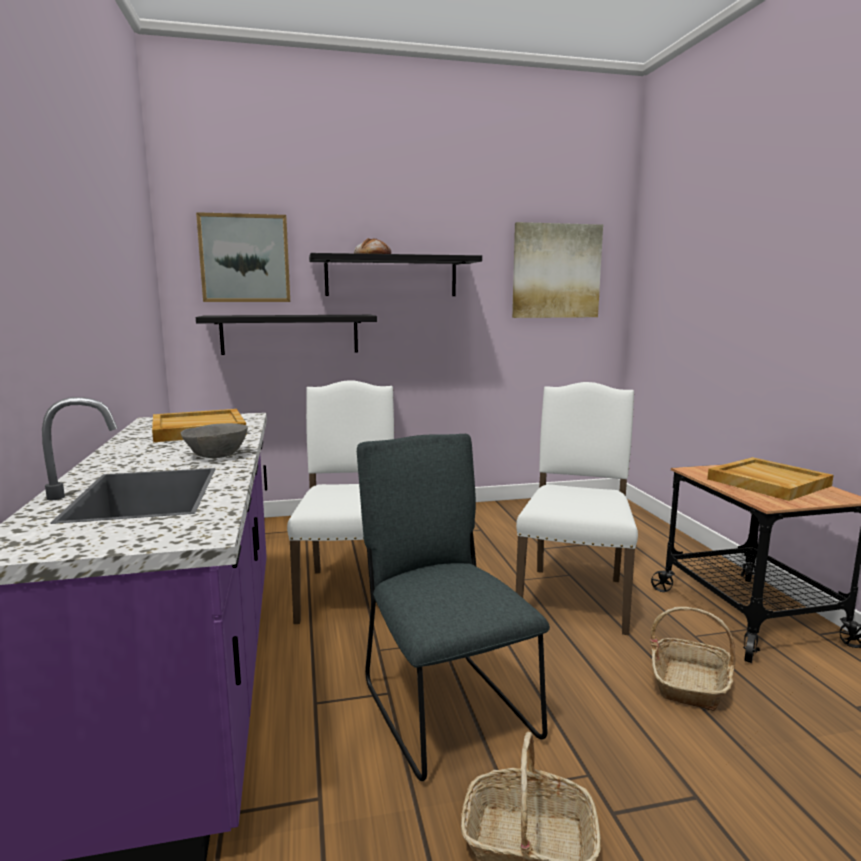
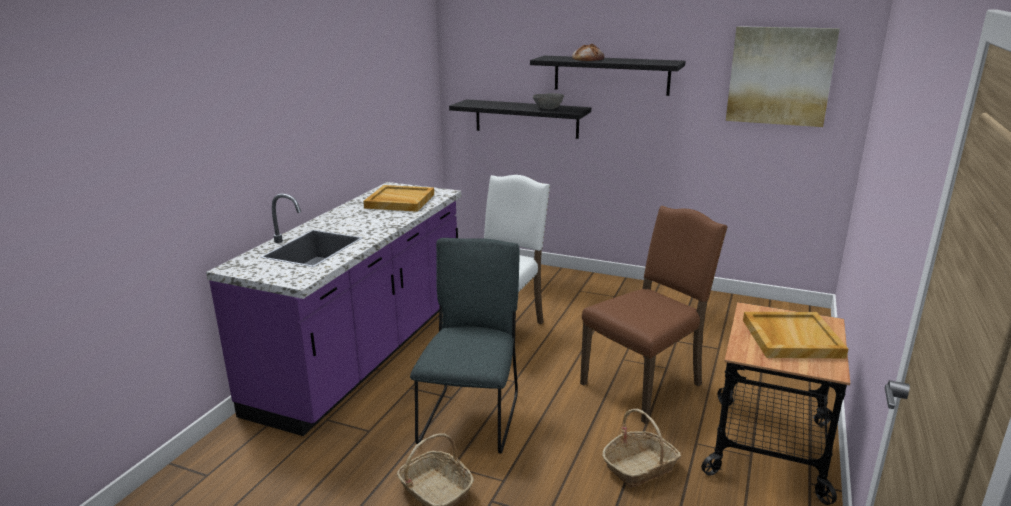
camera: 35 degrees right, 10 degrees up
grey bowl [181,423,248,458] -> grey bowl moved to [533,93,564,109]
picture [196,212,290,302] -> none
white chair [516,382,638,635] -> brown chair [580,206,728,424]

